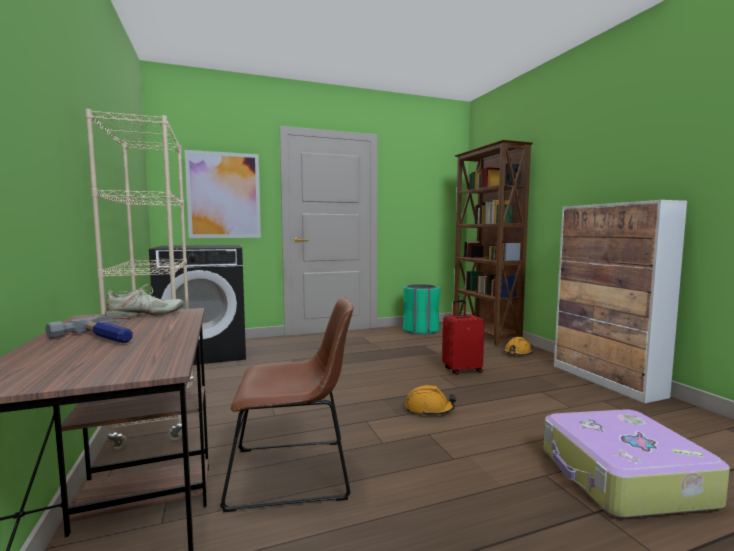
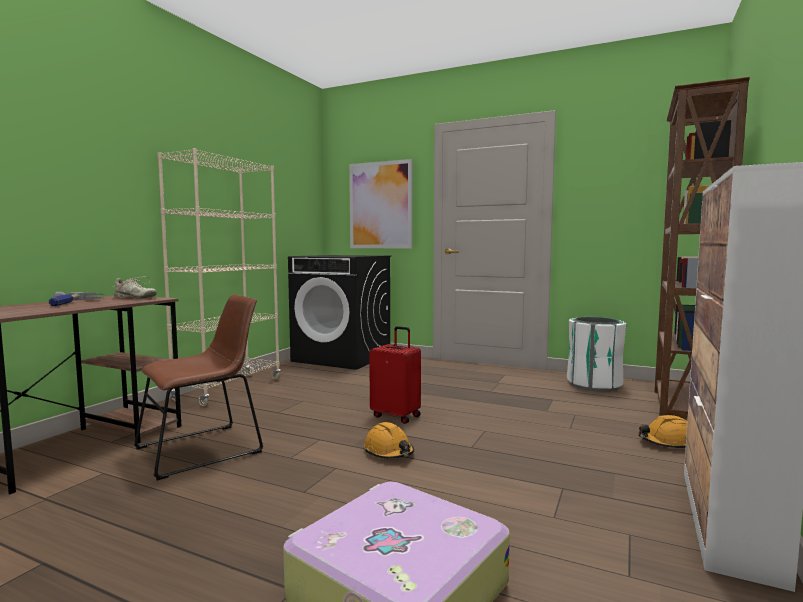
camera: 45 degrees right, 0 degrees up
brown chair [220,297,353,512] -> brown chair turned 75 degrees counterclockwise [134,294,263,481]
green trash can [403,284,440,335] -> white trash can [567,317,626,392]
red suitcase [442,300,484,375] -> red suitcase moved to [369,326,421,424]

